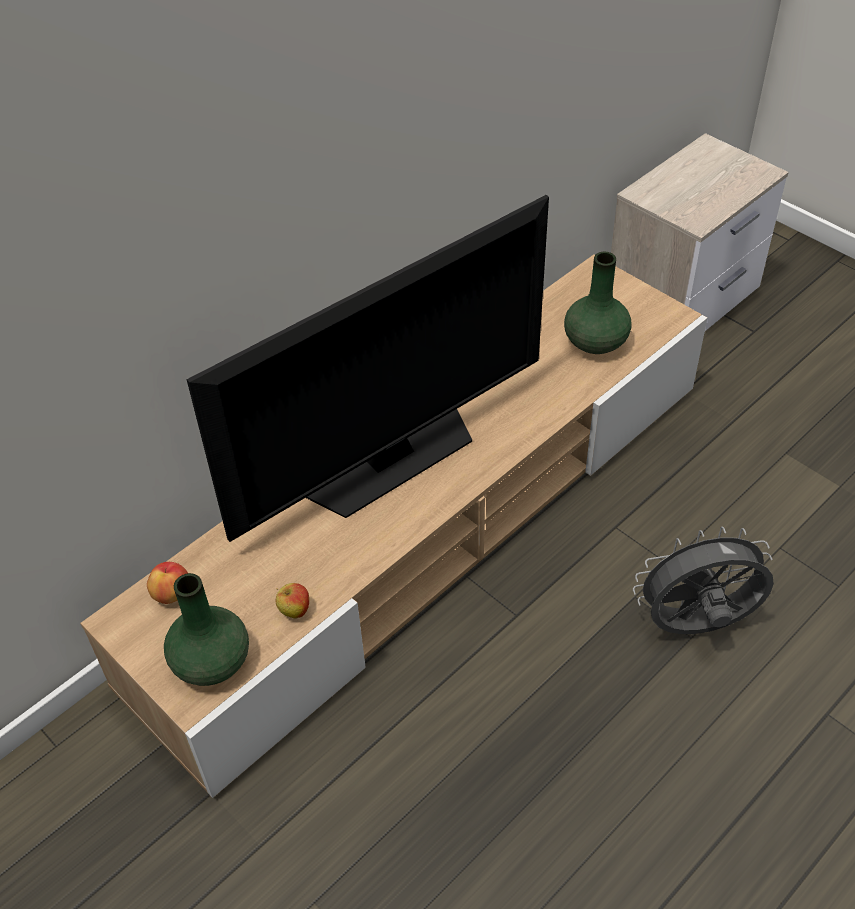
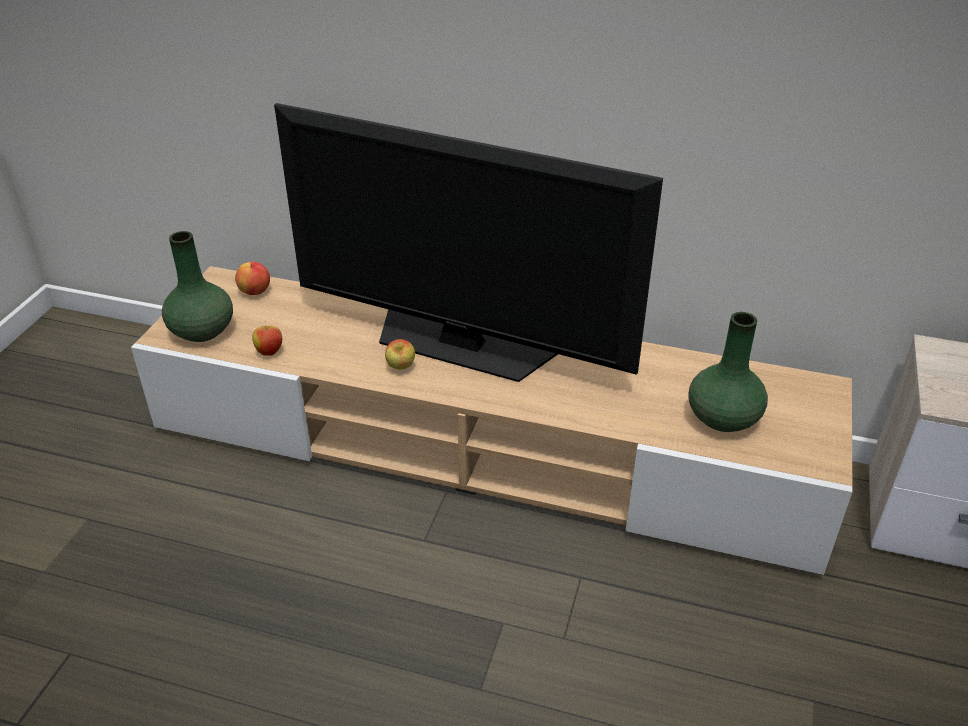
camera: 60 degrees right, 10 degrees down
grey fan [633,527,774,634] -> none
none -> apple [385,339,415,370]

